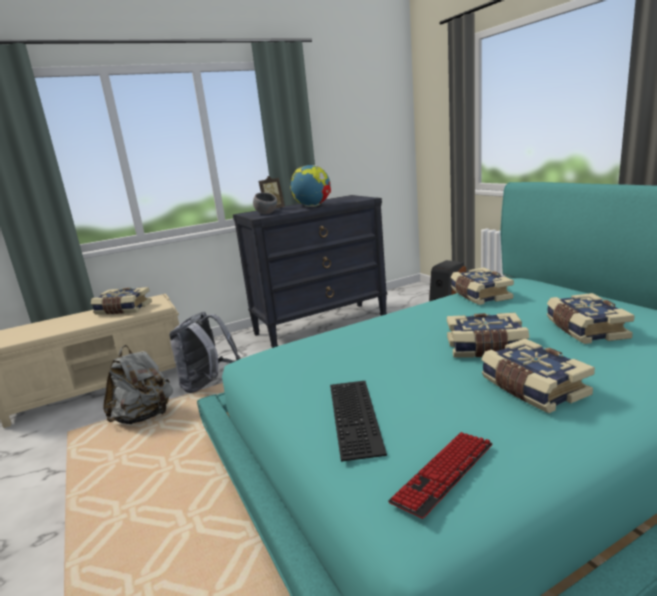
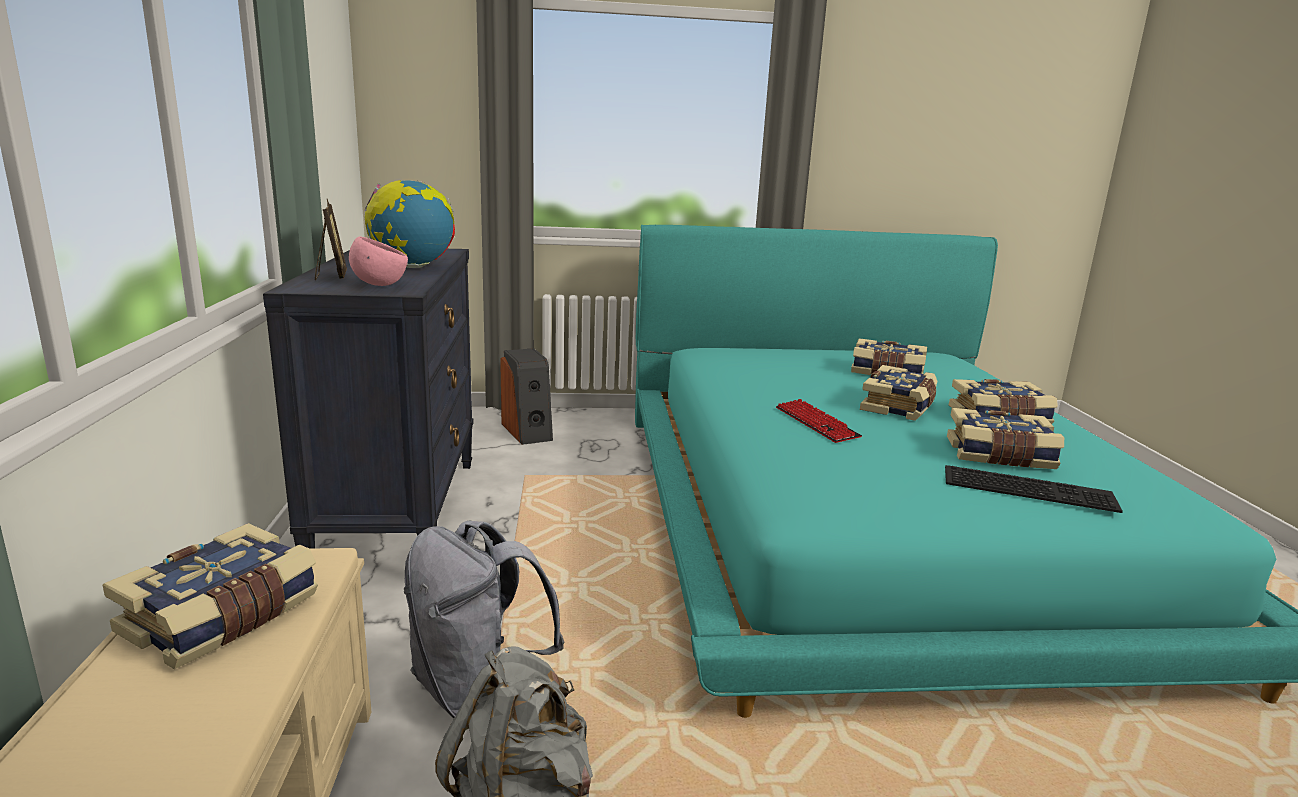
camera: 70 degrees left, 0 degrees up
grey bowl [253,193,277,214] -> pink bowl [349,236,408,286]
keyboard [388,432,493,519] -> keyboard moved to [776,399,862,443]
book [451,268,514,305] -> book moved to [947,408,1064,469]

